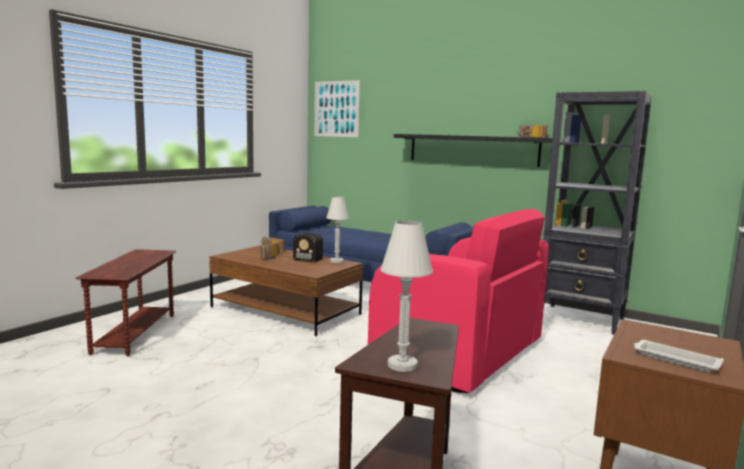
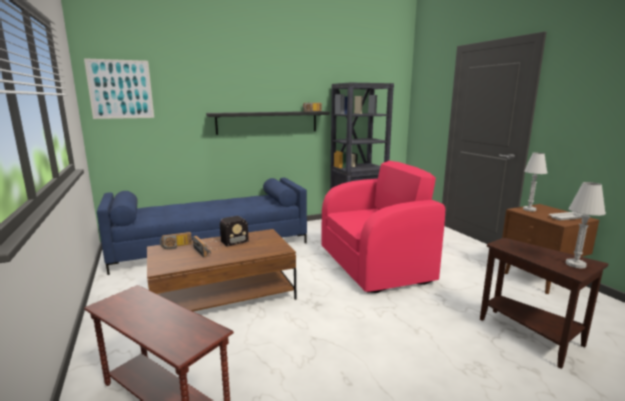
camera: 55 degrees left, 5 degrees up
white table lamp [326,196,349,263] -> white table lamp moved to [523,153,547,211]

